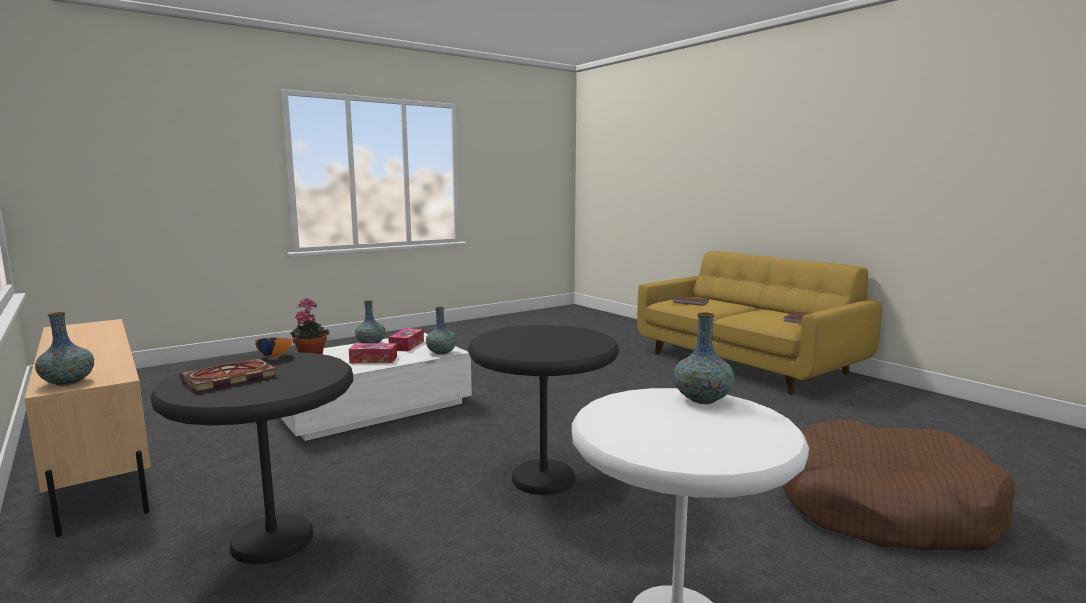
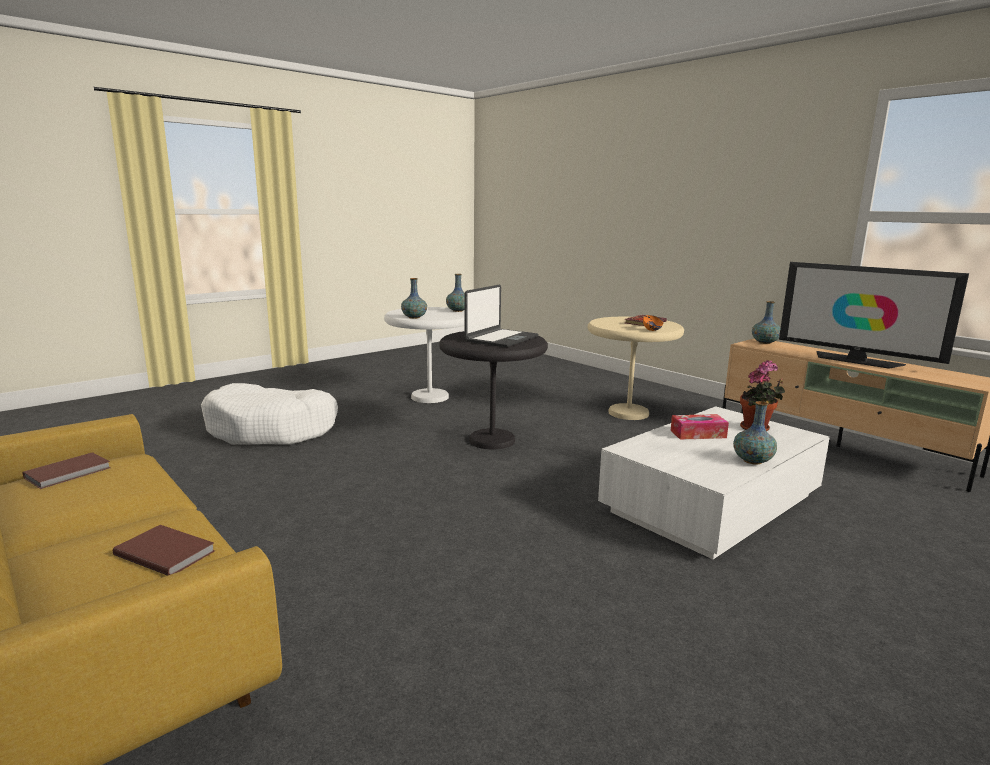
camera: 175 degrees right, 5 degrees up
black side table [150,352,353,564] -> beige side table [588,317,684,420]
tissue box [388,328,424,351] -> none
vase [426,307,457,355] -> vase moved to [446,274,465,312]
brown dog bed [782,419,1016,551] -> white dog bed [201,383,338,445]
none -> laptop [465,284,539,347]
none -> television [779,262,969,369]

